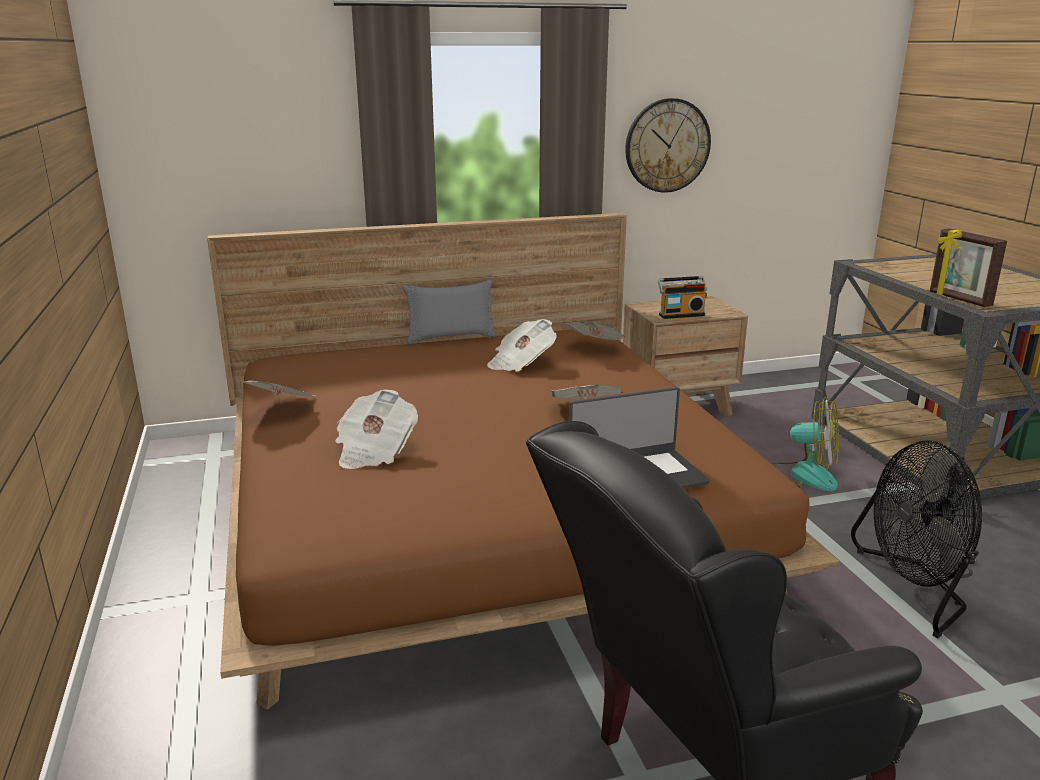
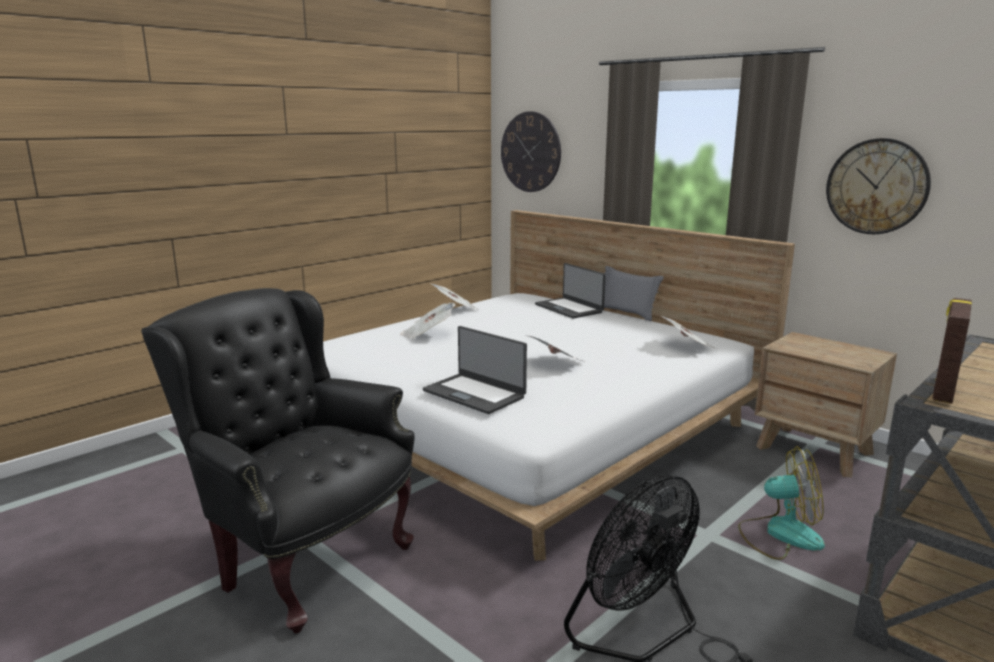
camera: 60 degrees right, 5 degrees down
brown bed [207,213,840,710] -> white bed [323,210,795,561]
newspaper [487,319,557,372] -> none
radio [657,276,707,319] -> none
fan [771,397,839,491] -> fan turned 75 degrees counterclockwise [738,446,825,560]
none -> wall clock [501,111,561,192]
none -> laptop [535,263,606,318]

